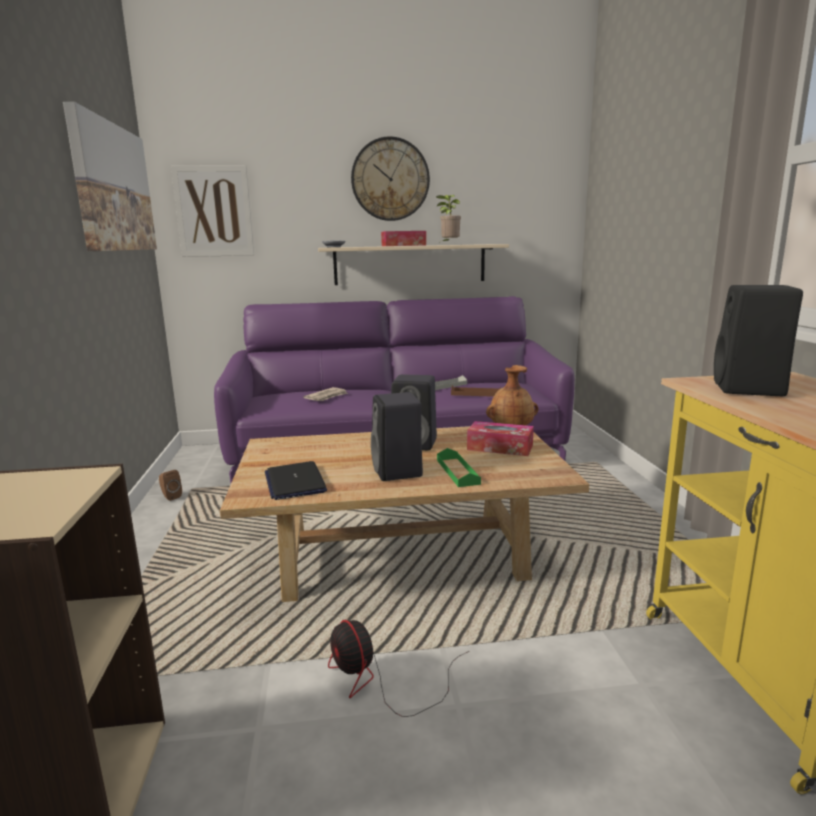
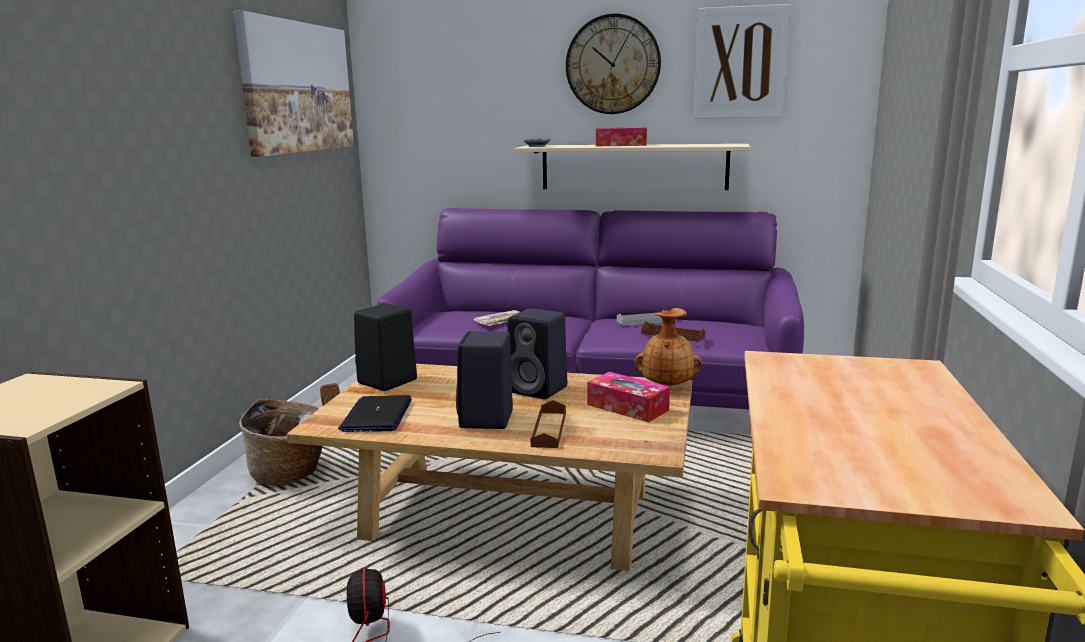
camera: 20 degrees right, 0 degrees up
picture [171,165,254,257] -> picture moved to [694,4,790,119]
potted plant [436,195,461,243] -> none
green tray [437,448,481,487] -> brown tray [531,400,566,448]
black speaker [714,285,803,396] -> black speaker moved to [354,304,417,391]
none -> basket [239,399,322,486]

